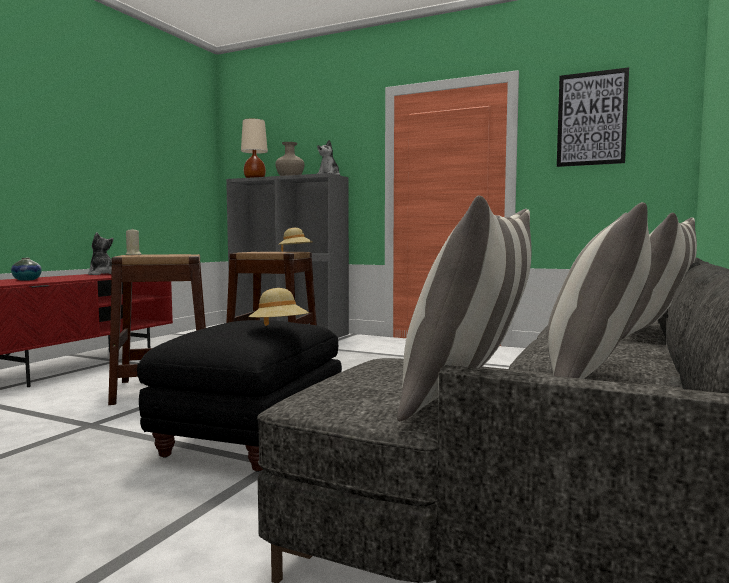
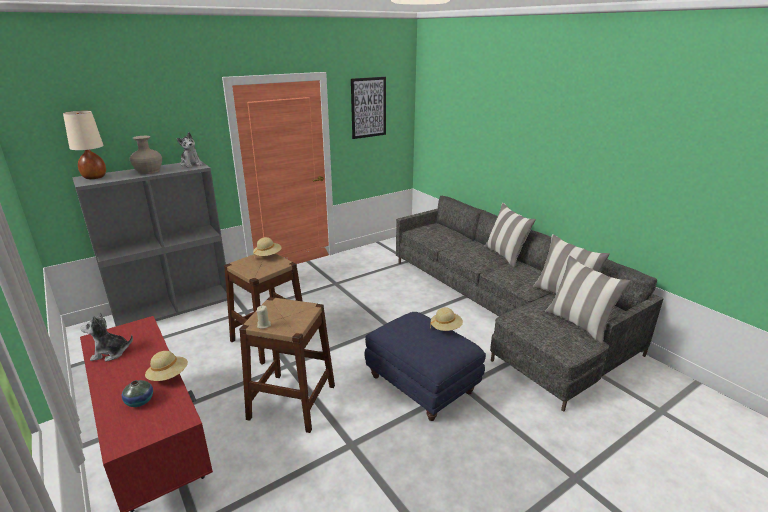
camera: 60 degrees left, 20 degrees up
black ottoman [137,320,342,472] -> blue ottoman [365,312,486,421]
none -> beige hat [145,351,188,381]

